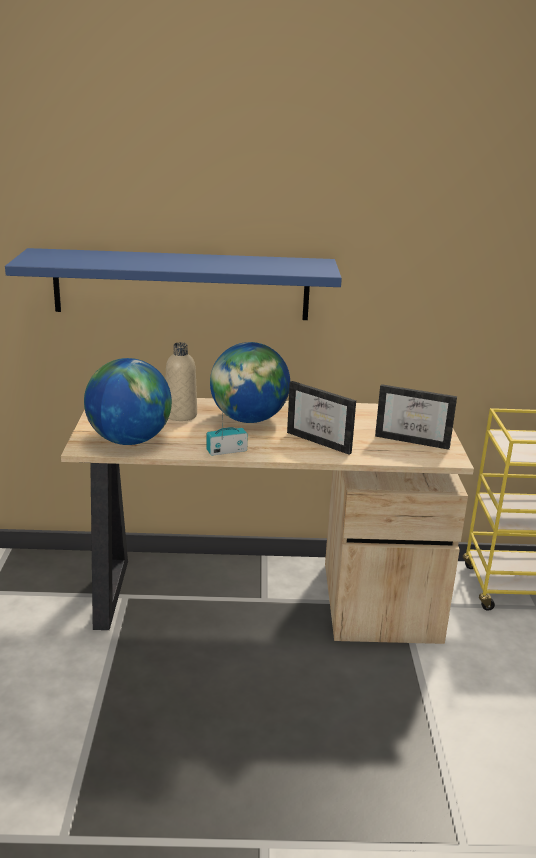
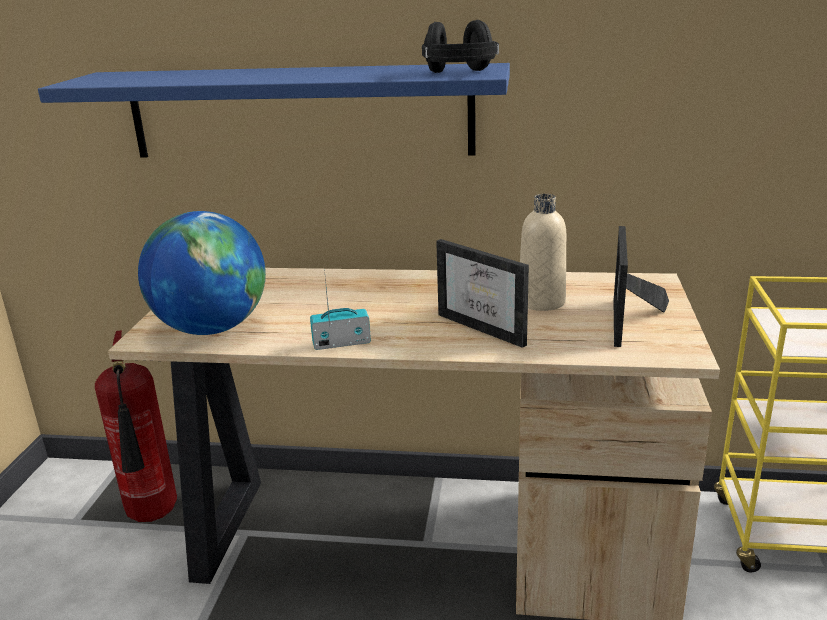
camera: 10 degrees right, 0 degrees up
beige bottle [166,342,197,421] -> beige bottle moved to [520,194,566,311]
globe [210,342,290,423] -> none
picture frame [375,384,457,450] -> picture frame turned 75 degrees clockwise [613,226,669,347]
none -> fire extinguisher [95,330,177,522]
none -> black headphones [422,20,499,73]

